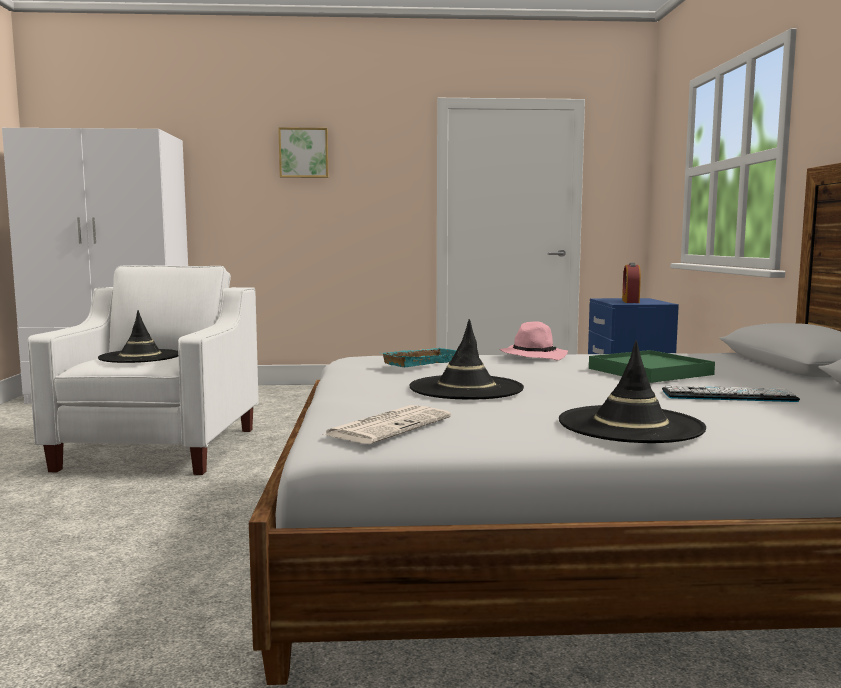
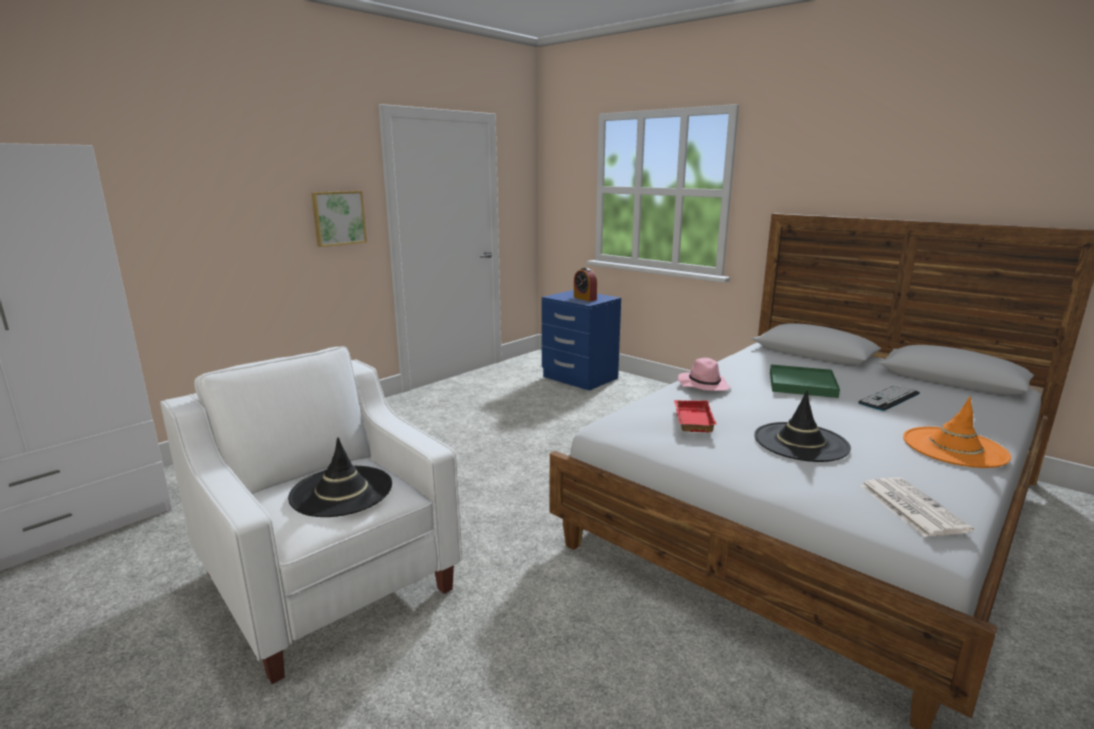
camera: 45 degrees left, 10 degrees up
picture [278,127,328,178] -> picture moved to [311,191,367,247]
turquoise tray [381,348,457,367] -> red tray [674,400,717,432]
black hat [559,341,706,443] -> orange hat [903,397,1011,468]

